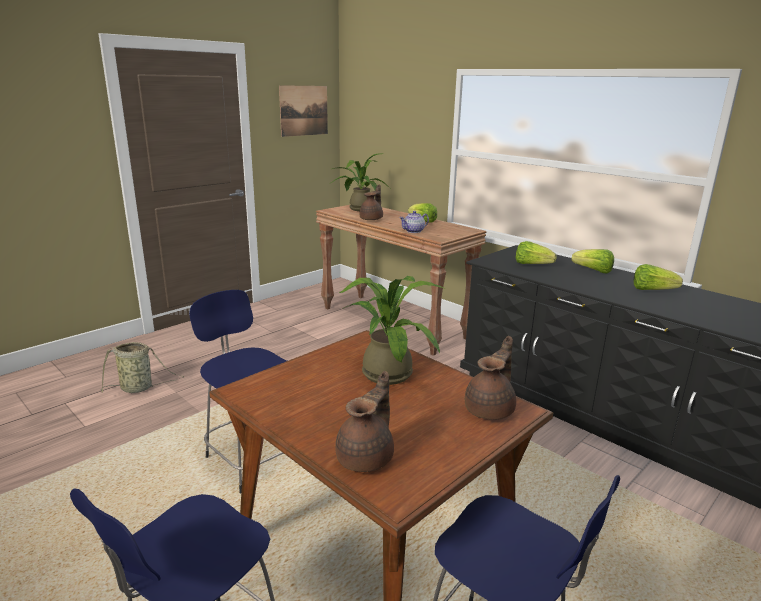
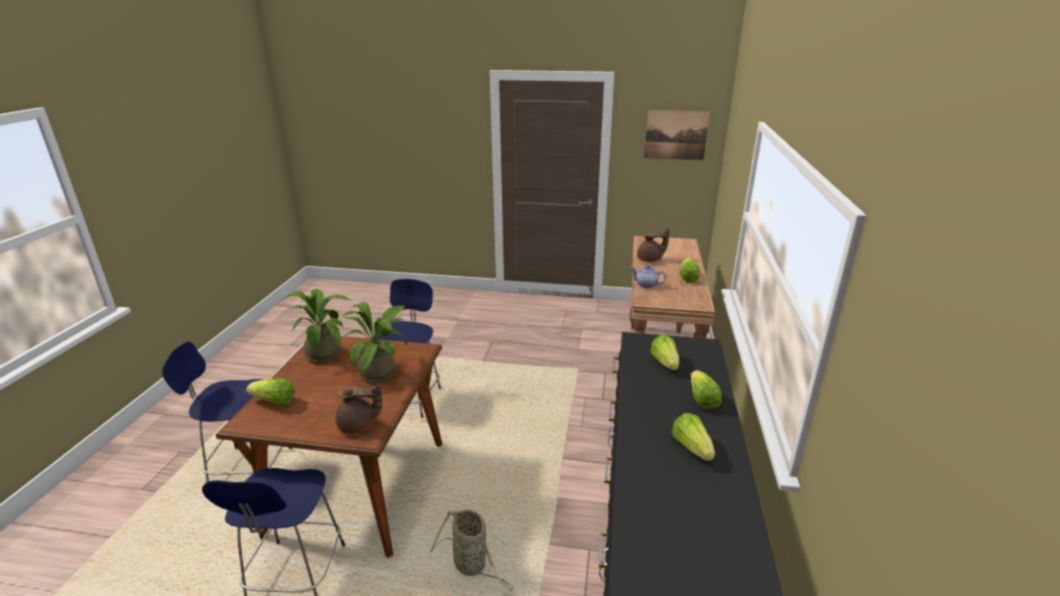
camera: 55 degrees right, 5 degrees up
basket [101,342,184,393] -> basket moved to [430,510,513,591]
potted plant [331,154,390,211] -> potted plant moved to [281,289,350,363]
brown teapot [335,371,394,472] -> lettuce [246,379,295,405]

